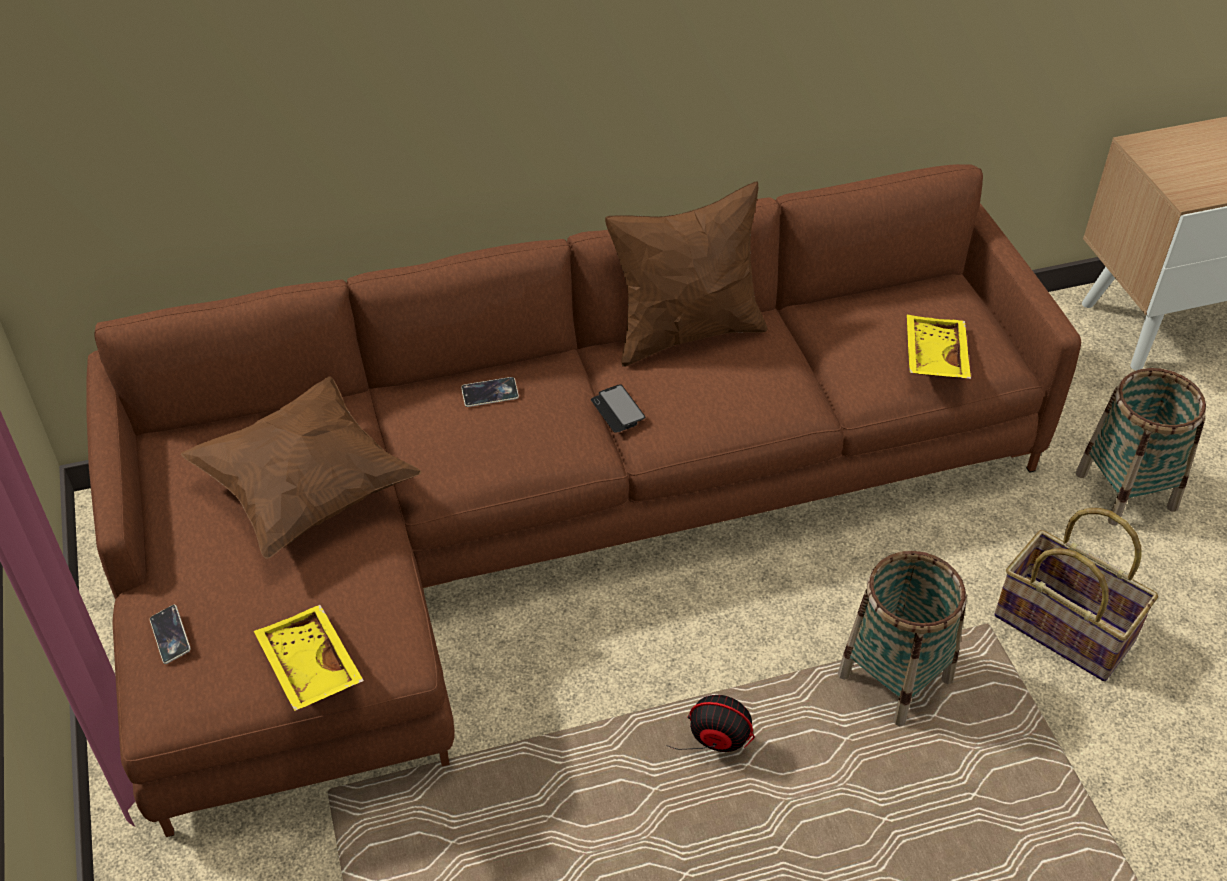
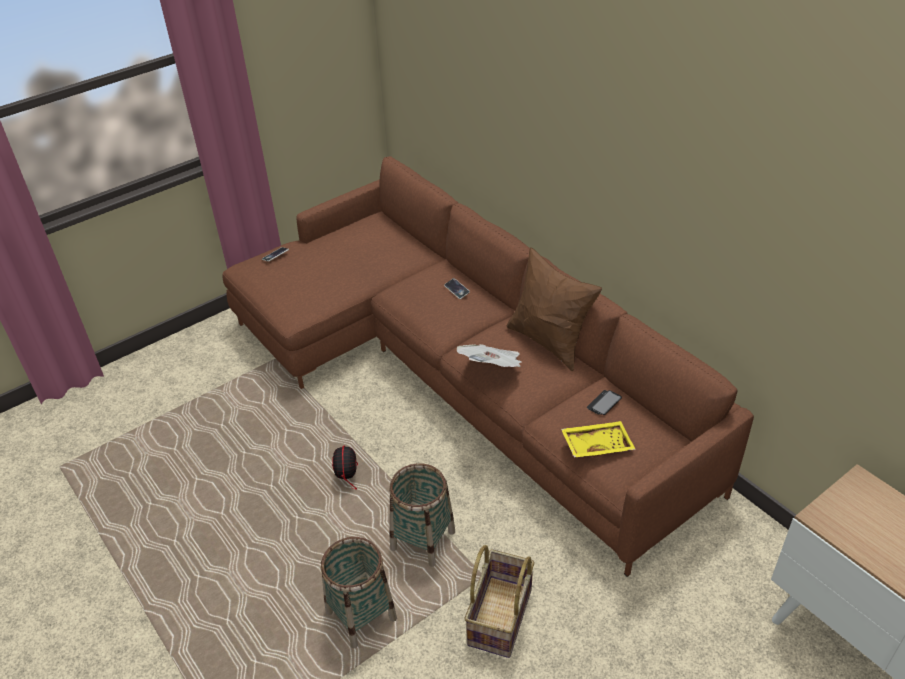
camera: 70 degrees right, 5 degrees down
brown pillow [181,376,422,559] -> none
yellow tray [254,605,364,711] -> none
phone [591,385,646,433] -> phone moved to [587,390,622,415]
basket [1076,368,1206,525] -> basket moved to [321,537,397,649]
none -> newspaper [457,344,522,367]

